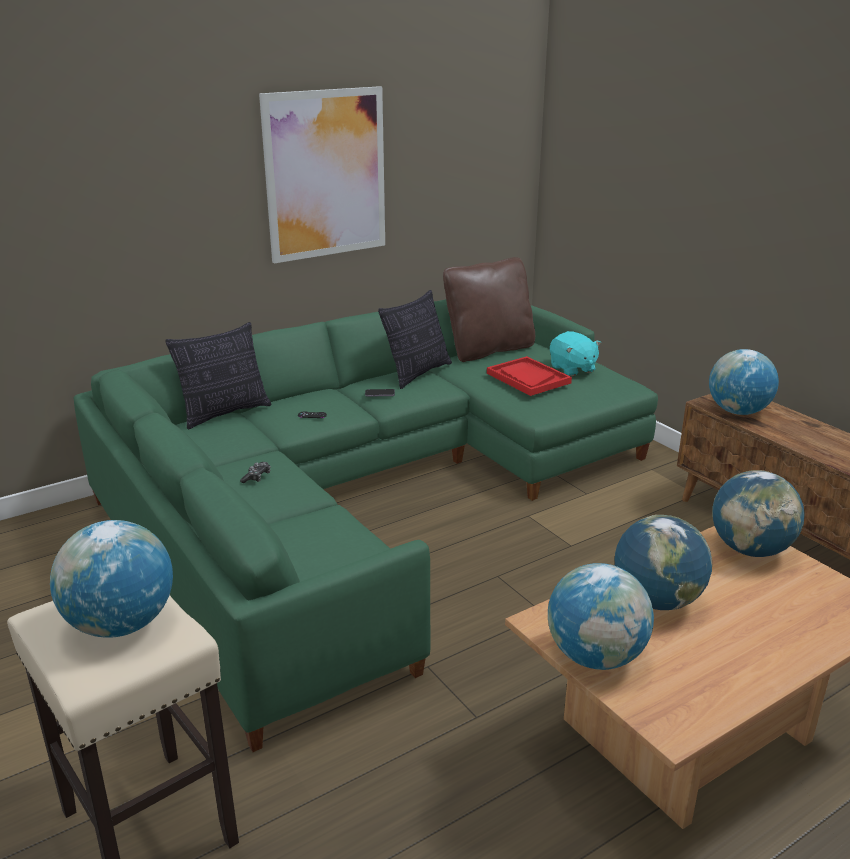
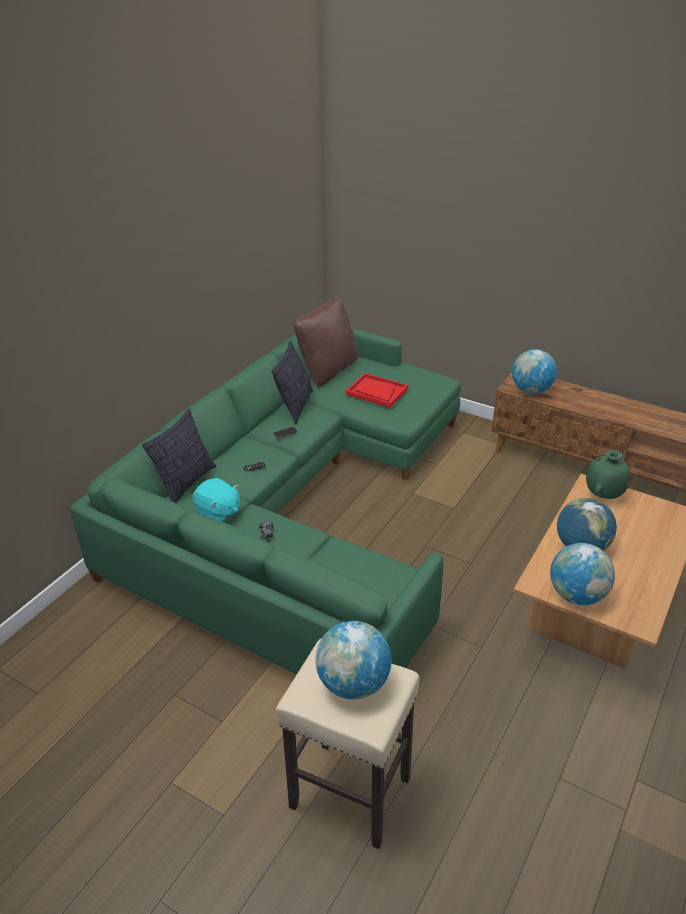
camera: 25 degrees left, 10 degrees up
picture [259,86,385,263] -> none
turquoise plush toy [550,331,601,377] -> turquoise plush toy moved to [192,478,240,522]
globe [712,470,804,557] -> green vase [586,450,630,499]

